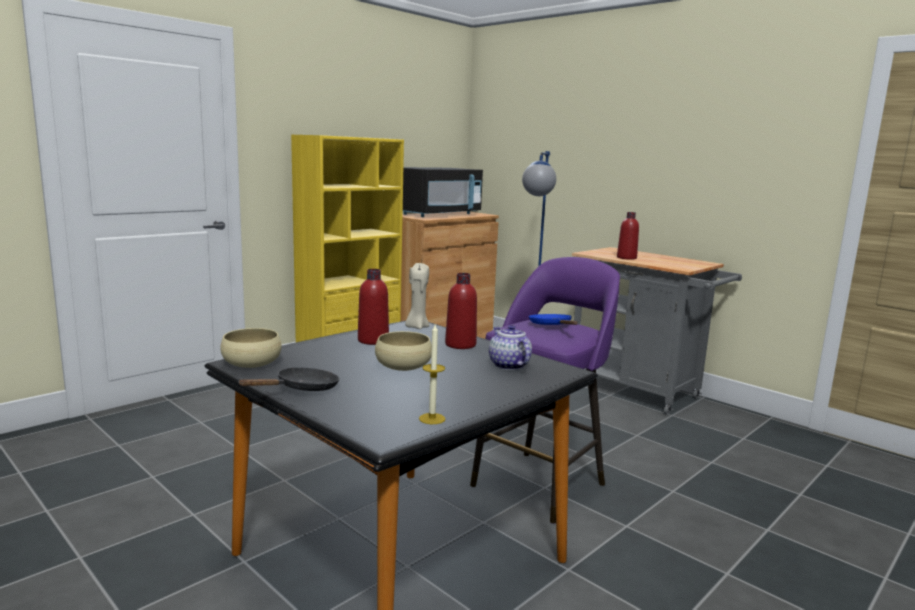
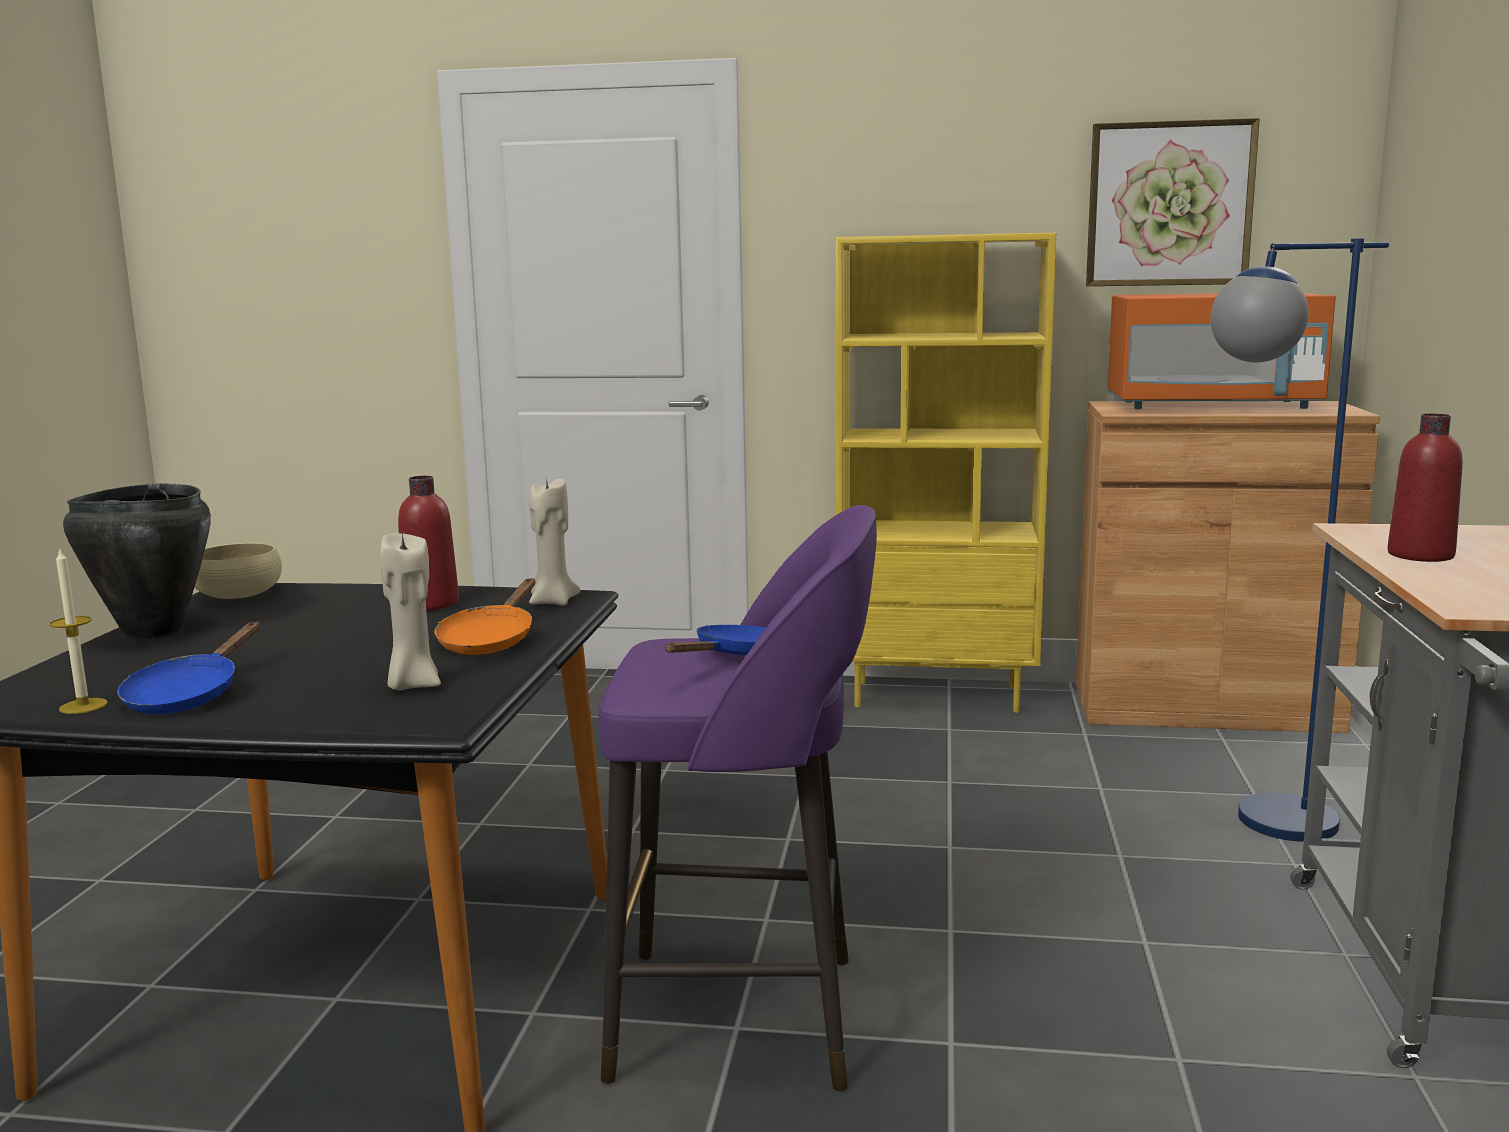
camera: 55 degrees right, 0 degrees up
black frying pan [238,367,339,391] -> black cooking pot [63,483,211,640]
beige bowl [375,331,432,371] -> none
black microwave [403,167,483,217] -> orange microwave [1108,293,1336,409]
red bottle [445,273,477,349] -> orange frying pan [435,578,536,655]
teapot [489,325,532,370] -> beige candle [380,533,441,690]
none -> blue frying pan [117,622,260,714]
none -> picture [1086,118,1260,286]

